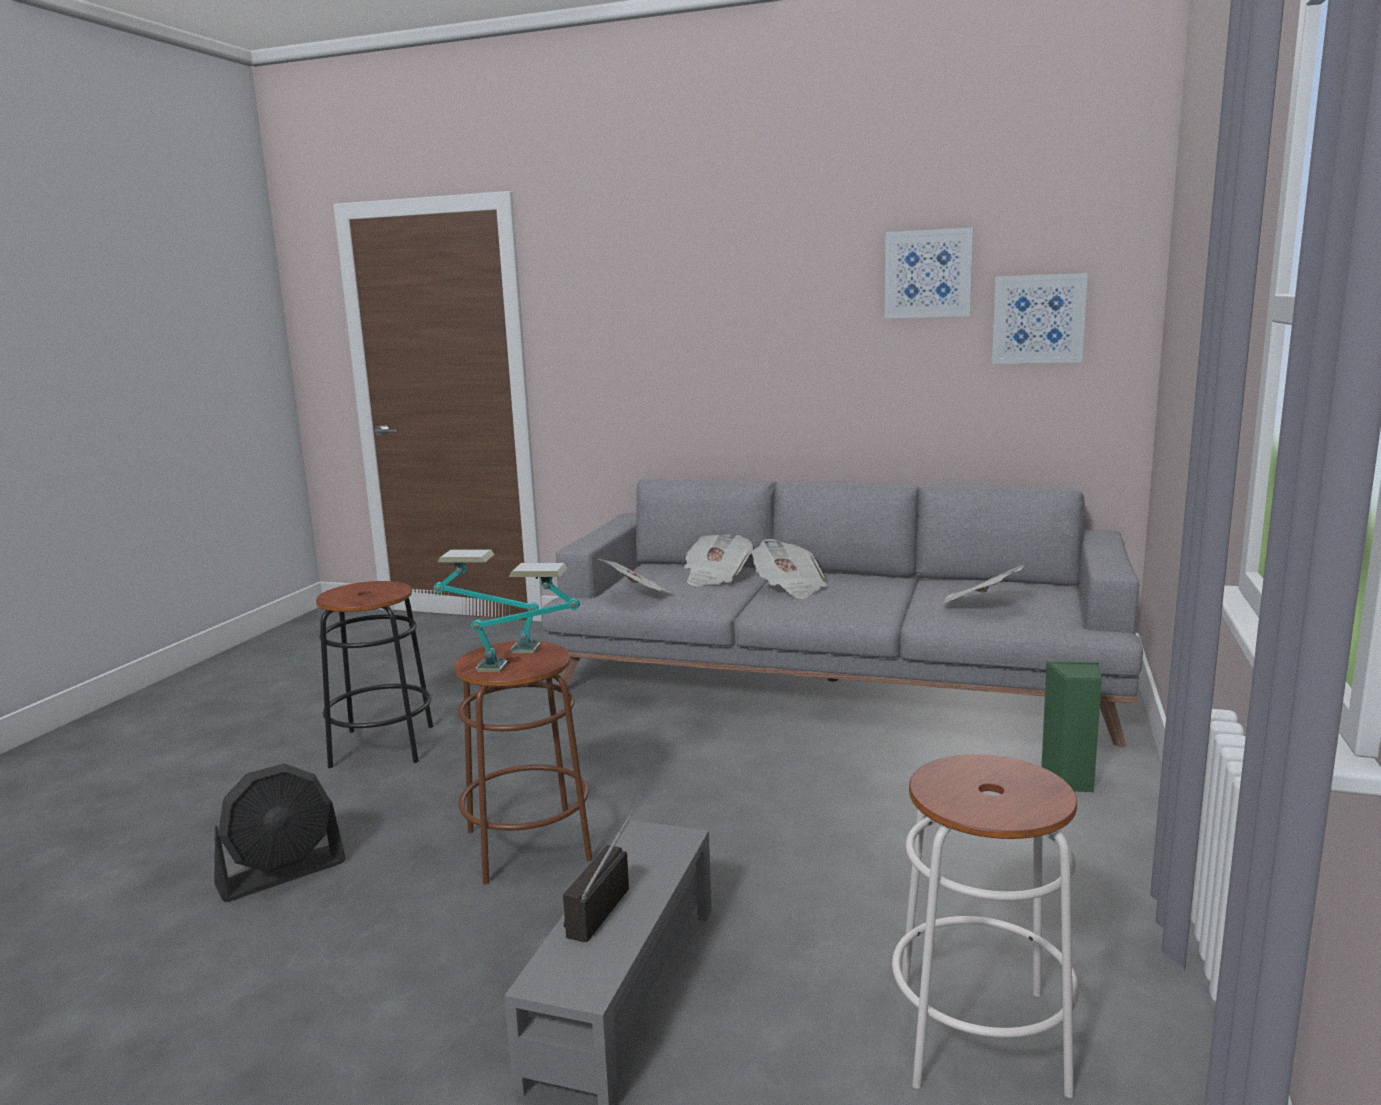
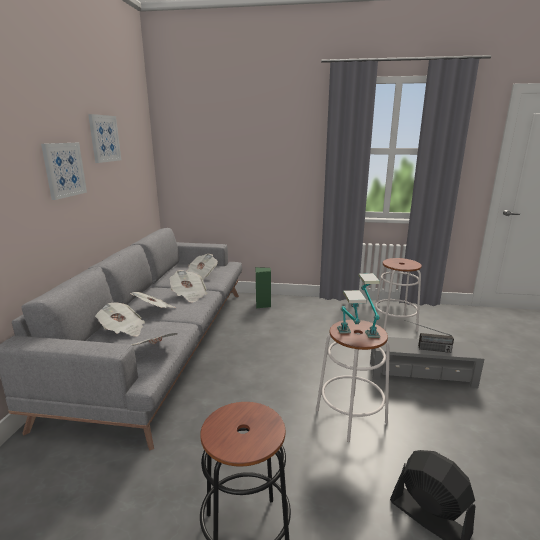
camera: 100 degrees left, 5 degrees up
brown stool [455,641,592,884] -> white stool [316,320,390,442]
picture [992,273,1088,364] -> picture moved to [41,143,87,200]
none -> newspaper [169,270,208,303]

